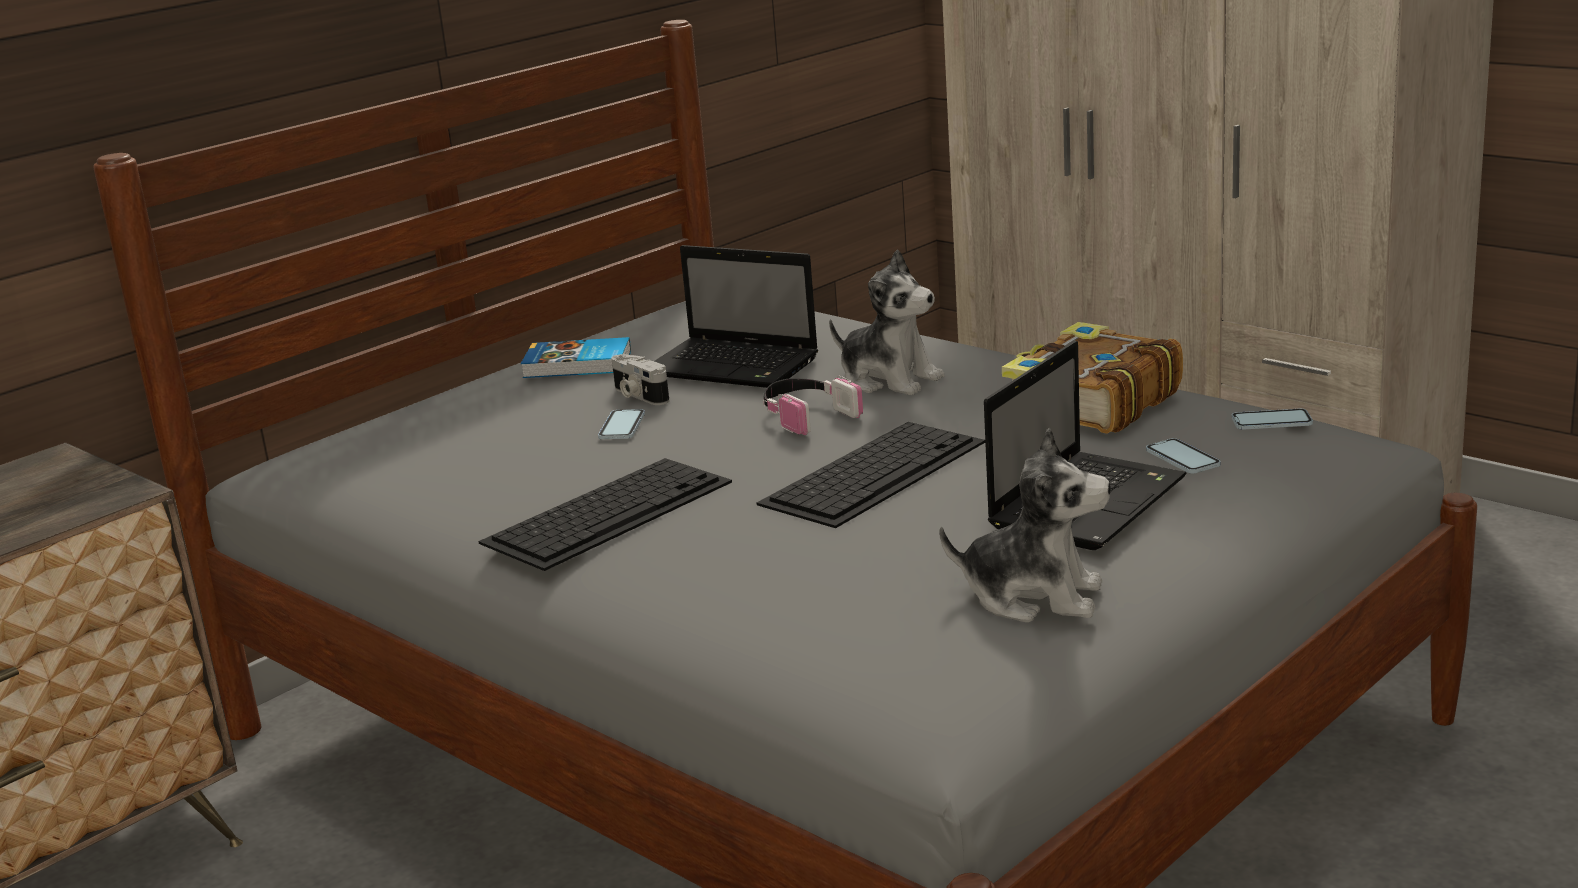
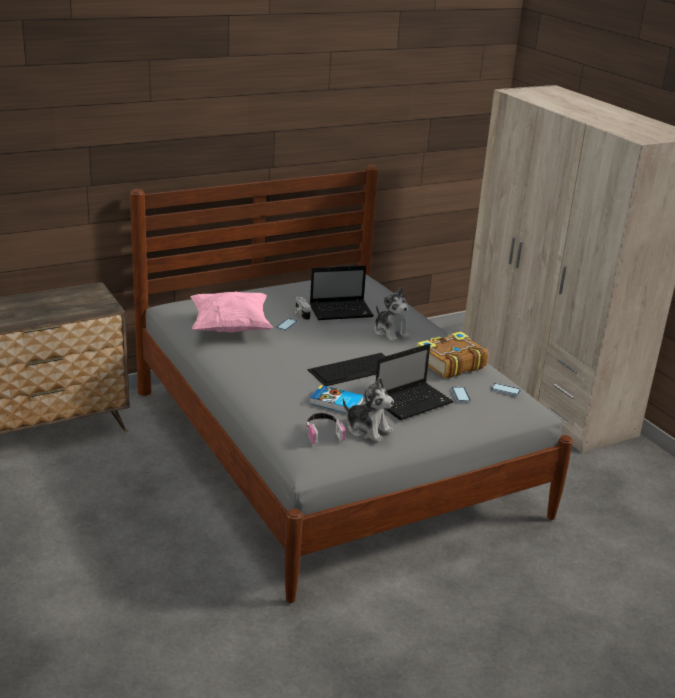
camera: 15 degrees right, 5 degrees up
keyboard [479,458,732,571] -> none
book [521,337,631,378] -> book moved to [310,385,364,413]
laptop [655,245,818,388] -> laptop turned 60 degrees counterclockwise [310,265,374,320]
headphones [763,376,863,435] -> headphones moved to [306,413,346,444]
none -> pink pillow [191,291,273,333]

